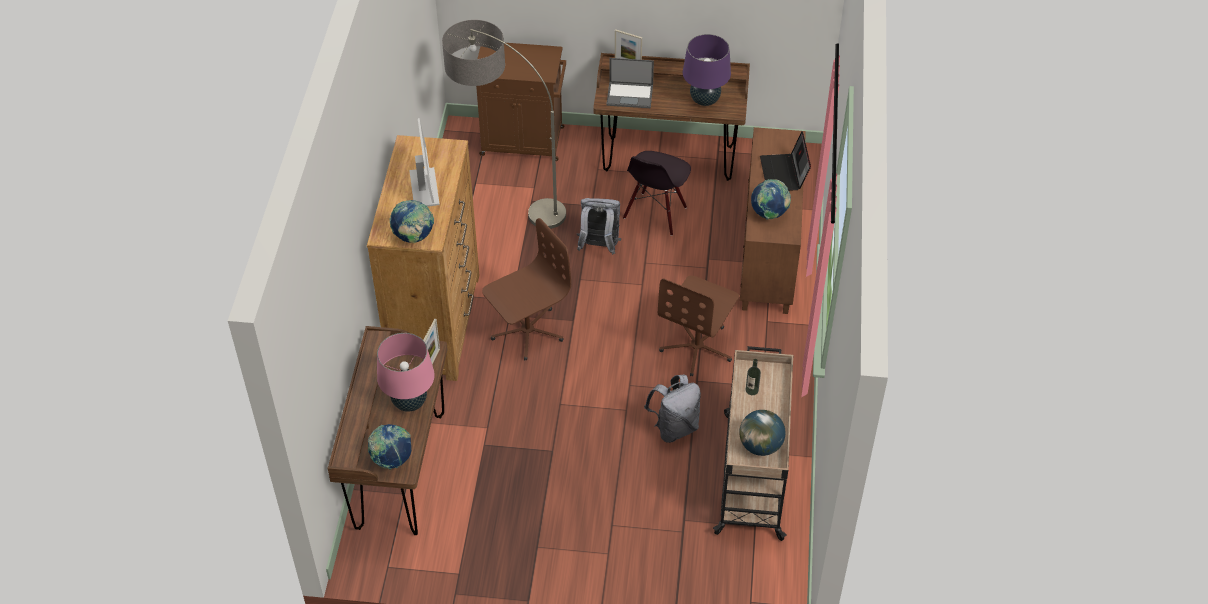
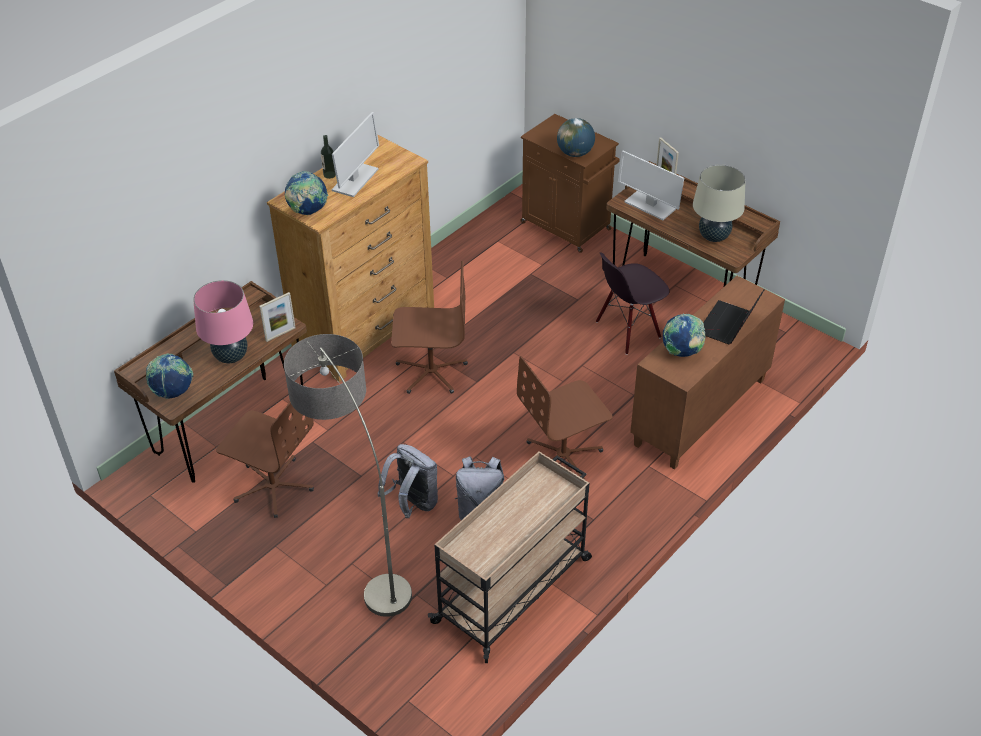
camera: 35 degrees right, 5 degrees down
floor lamp [442,20,566,229] -> floor lamp moved to [284,334,412,617]
grey backpack [577,198,621,255] -> grey backpack moved to [377,444,438,518]
laptop [606,58,654,108] -> monitor [618,151,684,220]
purple table lamp [683,34,731,106] -> beige table lamp [693,164,746,242]
globe [739,410,786,456] -> globe moved to [557,118,595,157]
bottle [746,359,761,395] -> bottle moved to [321,135,336,179]
none -> brown office chair [216,385,314,518]

